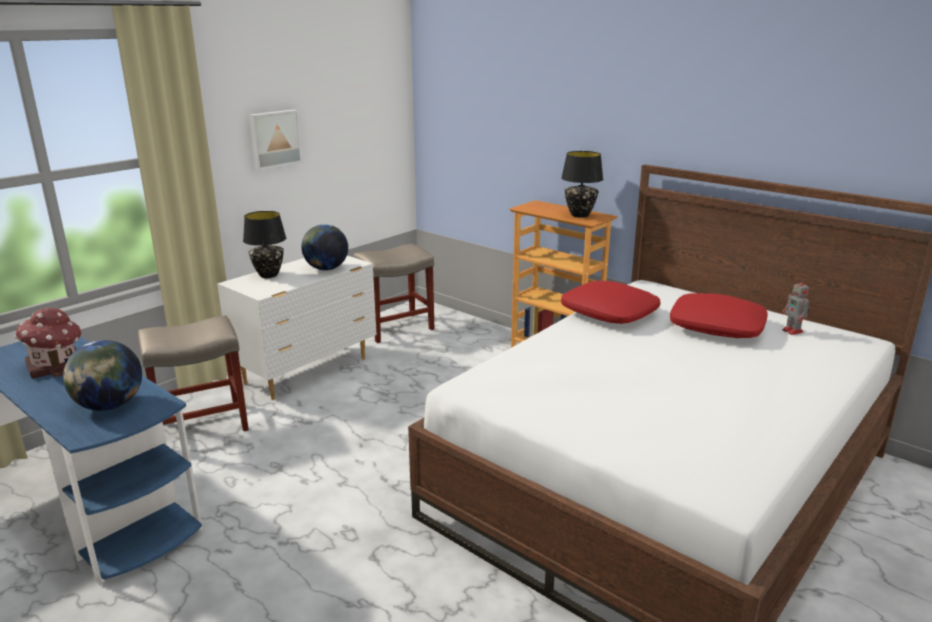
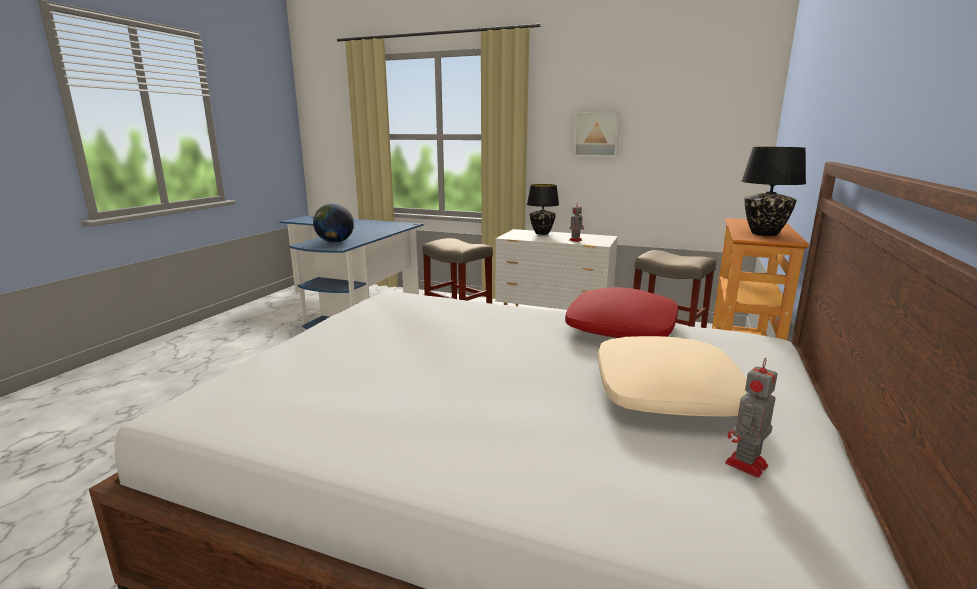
camera: 70 degrees right, 5 degrees down
toy house [15,308,82,379] -> none
globe [301,224,348,270] -> toy robot [569,205,584,242]
red pillow [670,293,768,338] -> beige pillow [598,336,747,417]

